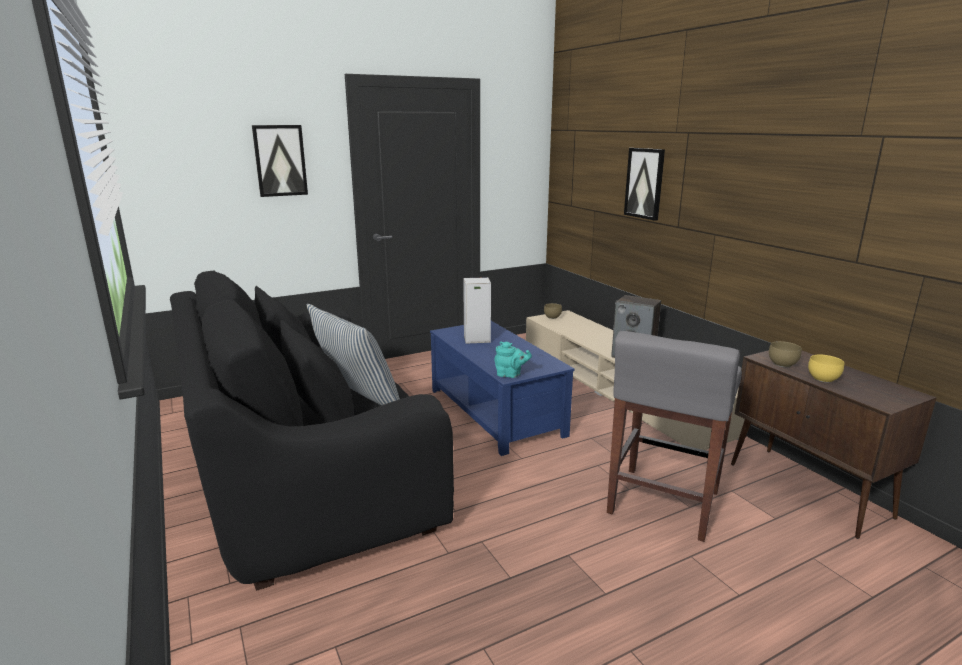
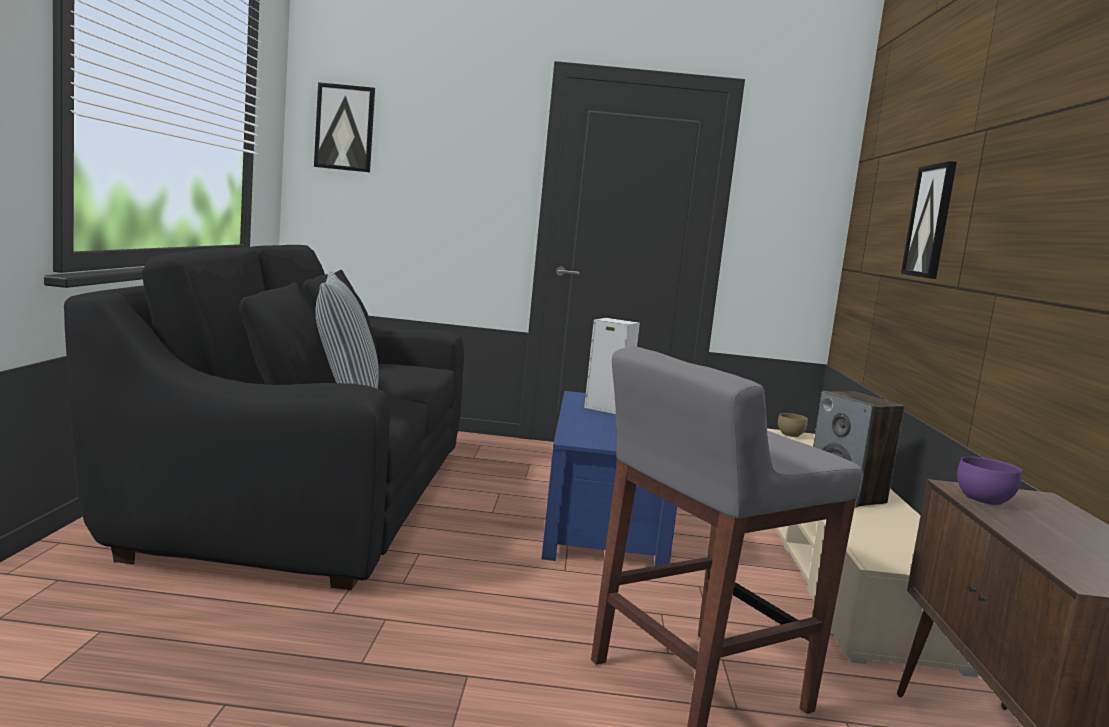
camera: 30 degrees right, 10 degrees down
picture [252,125,308,197] -> picture moved to [314,82,375,172]
turquoise teapot [494,341,532,378] -> none
brown bowl [769,341,802,367] -> purple bowl [957,456,1022,506]
yellow bowl [808,355,844,383] -> none

